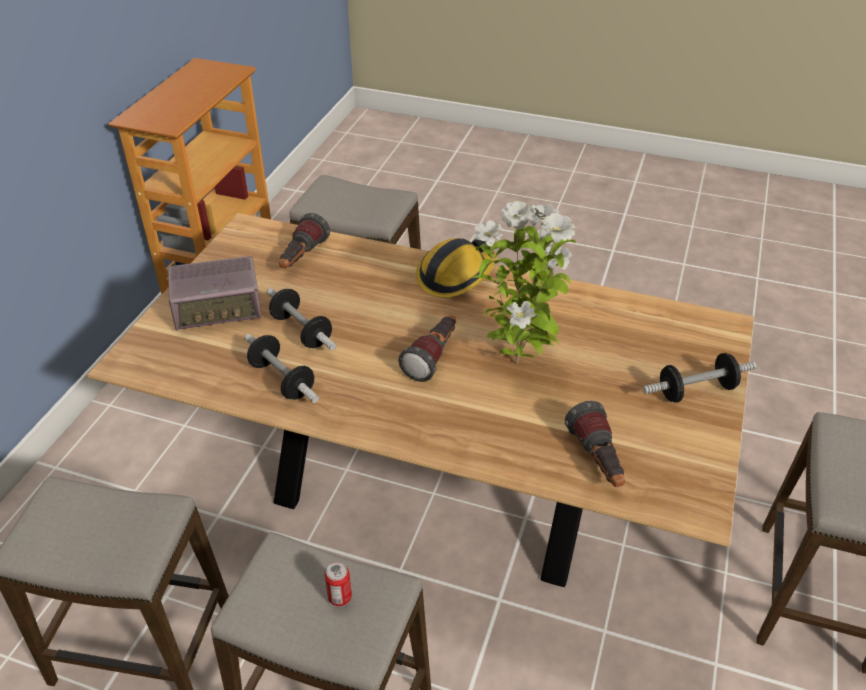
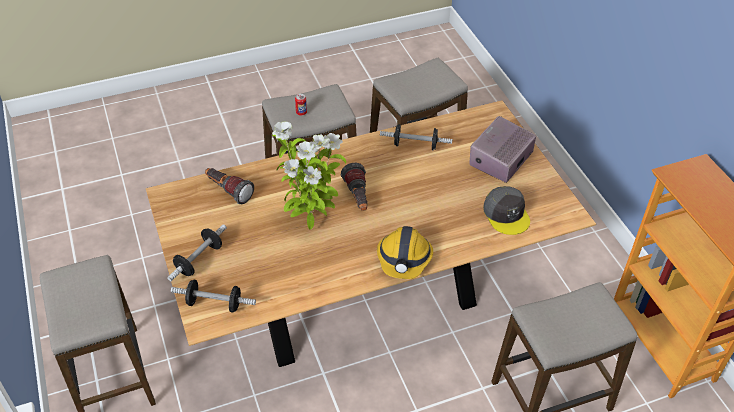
camera: 140 degrees right, 5 degrees up
dumbbell [267,288,336,350] -> dumbbell moved to [171,280,256,313]
flashlight [279,213,330,269] -> grey cap [483,186,530,235]

